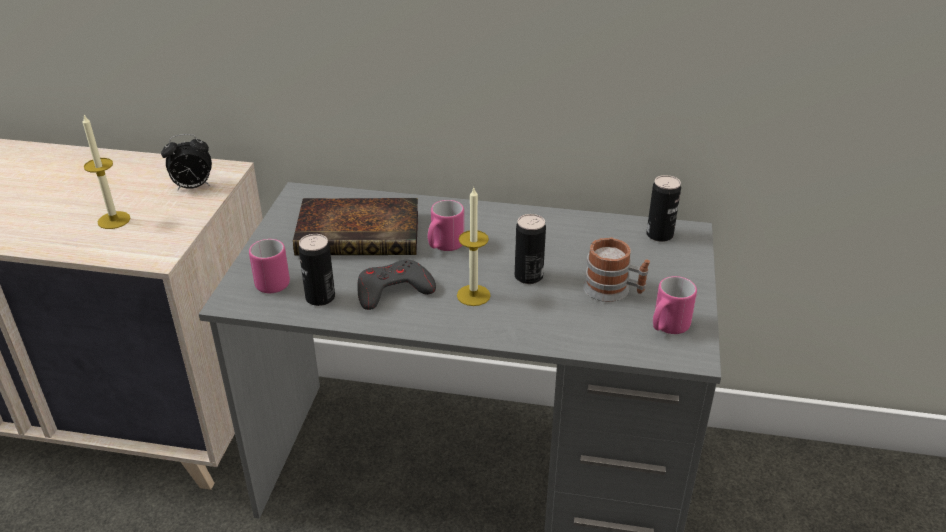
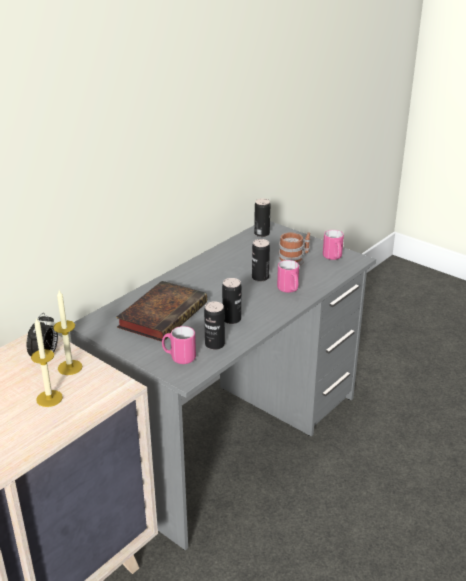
camera: 60 degrees left, 5 degrees down
grey game controller [357,260,436,310] -> can [222,278,241,324]
pink mug [427,200,464,251] -> pink mug moved to [277,260,299,293]
candle [457,188,491,306] -> candle moved to [53,290,83,375]

